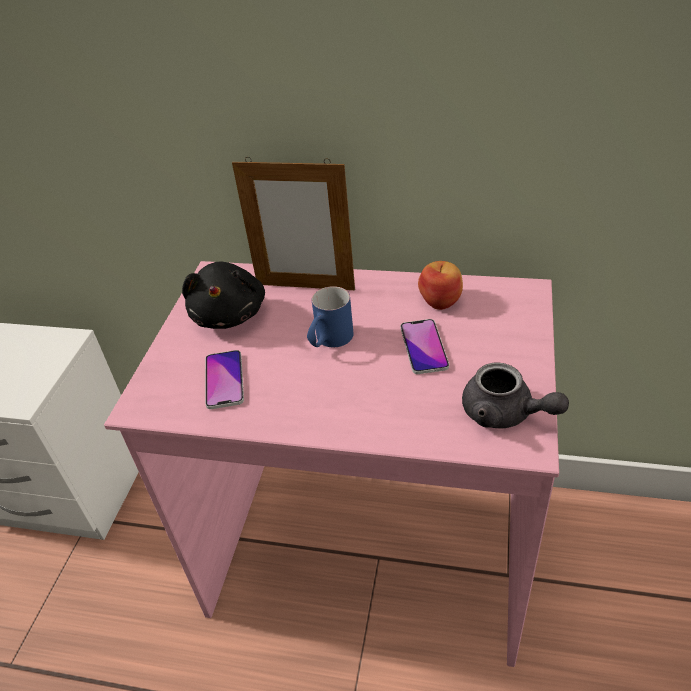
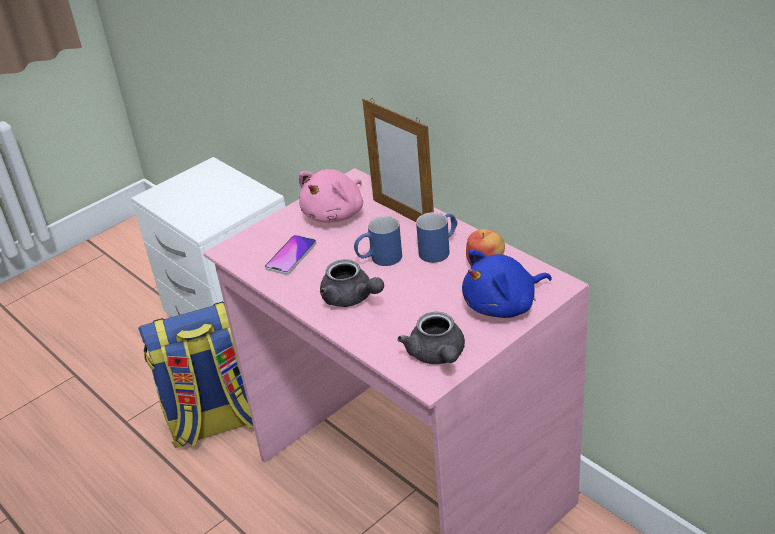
camera: 35 degrees right, 5 degrees down
black plush toy [182,262,265,329] -> pink plush toy [299,169,363,222]
phone [400,319,449,374] -> none
none -> backpack [138,301,253,448]
none -> grey teapot [320,259,384,307]
none -> blue mug [416,212,457,263]
none -> blue plush toy [462,250,552,318]

